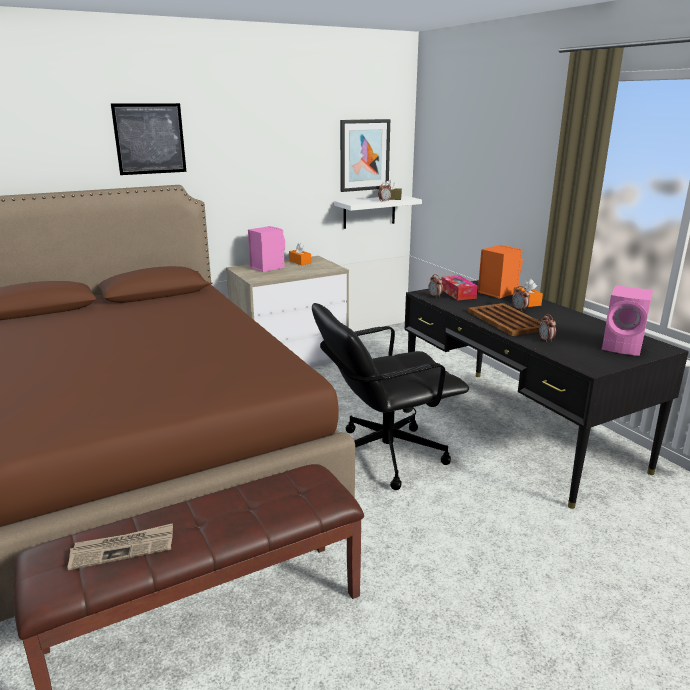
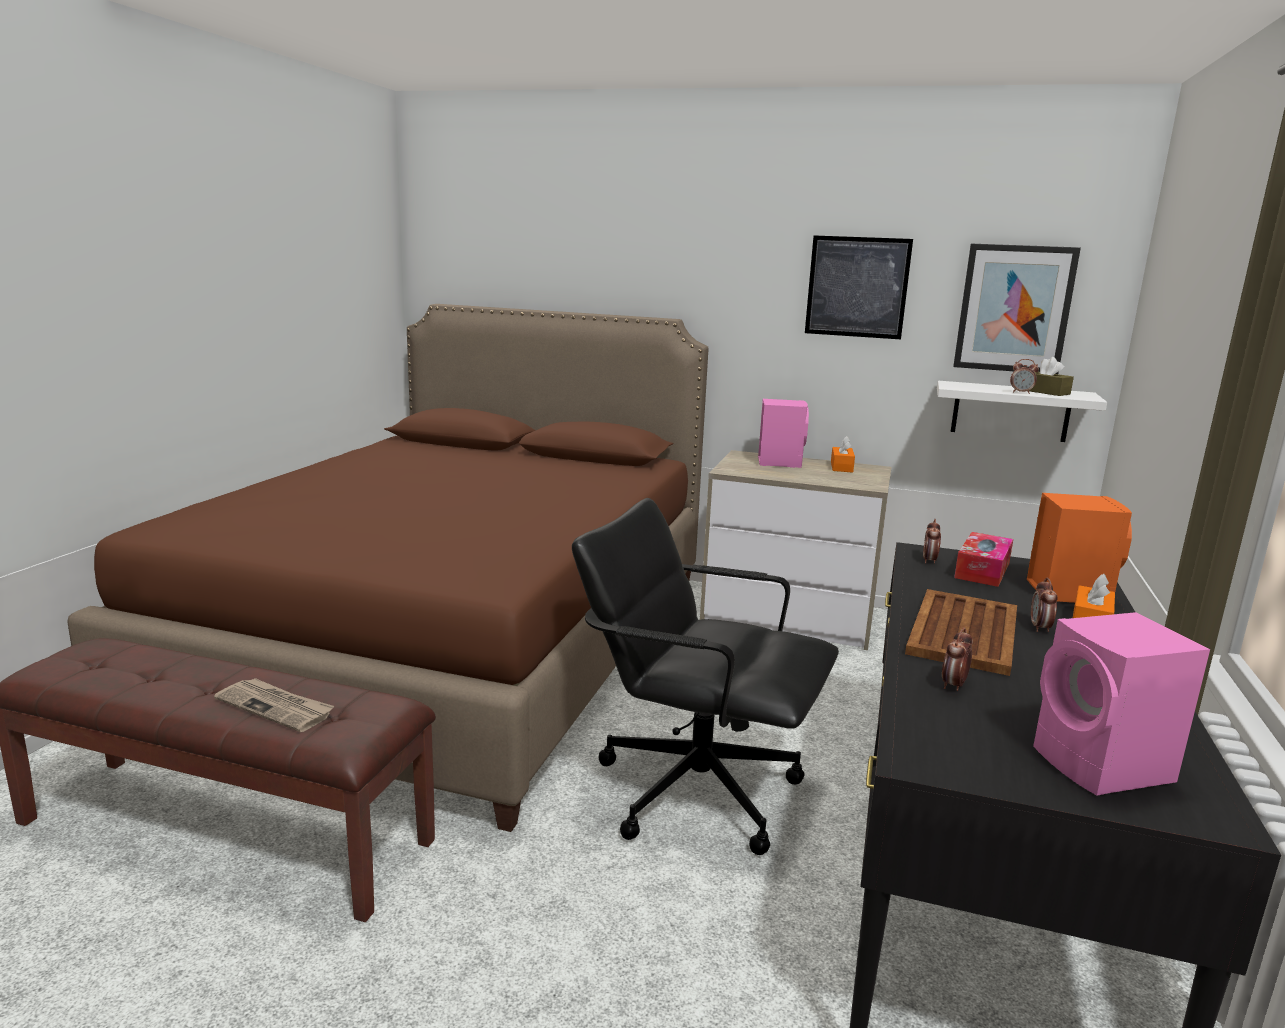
camera: 45 degrees right, 5 degrees down
newspaper [67,523,173,570] -> newspaper moved to [214,678,334,732]
picture [111,103,186,175] -> picture moved to [805,235,913,339]

